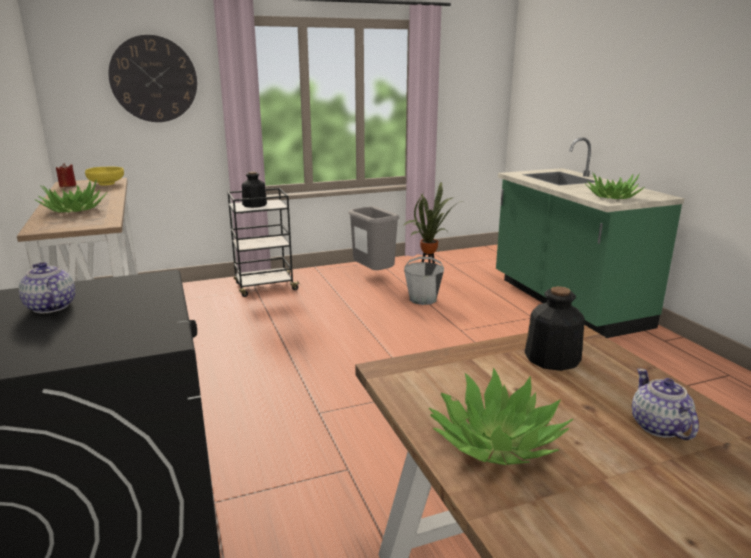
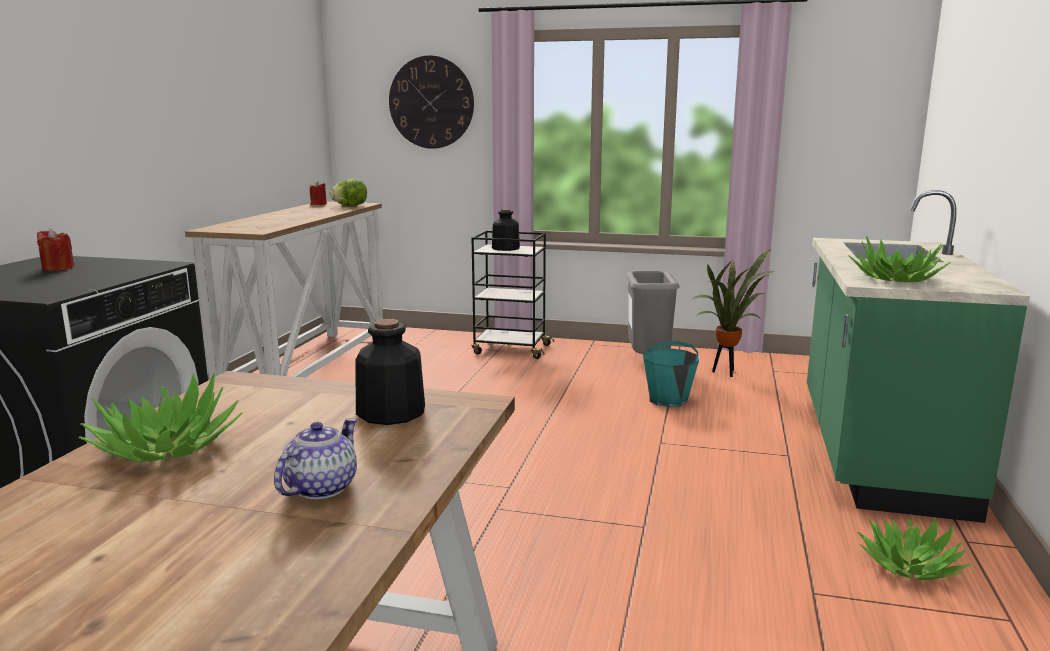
camera: 35 degrees right, 5 degrees down
teapot [19,262,75,313] -> red candle [37,228,75,271]
potted plant [34,179,107,213] -> potted plant moved to [857,517,972,581]
yellow bowl [85,167,124,185] -> lettuce [330,179,367,206]
grey bucket [404,257,444,305] -> turquoise bucket [643,341,699,407]

